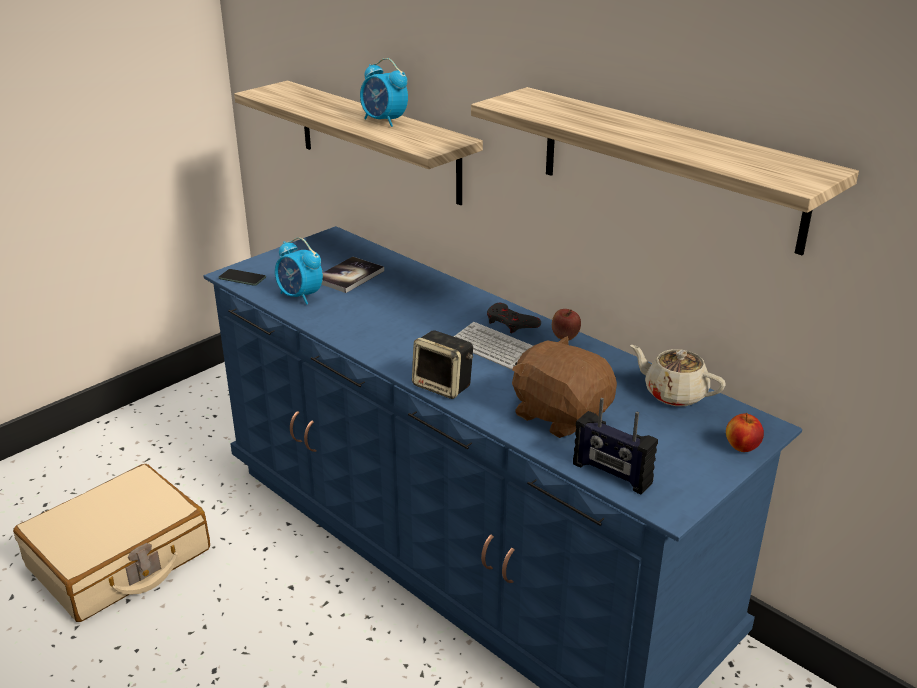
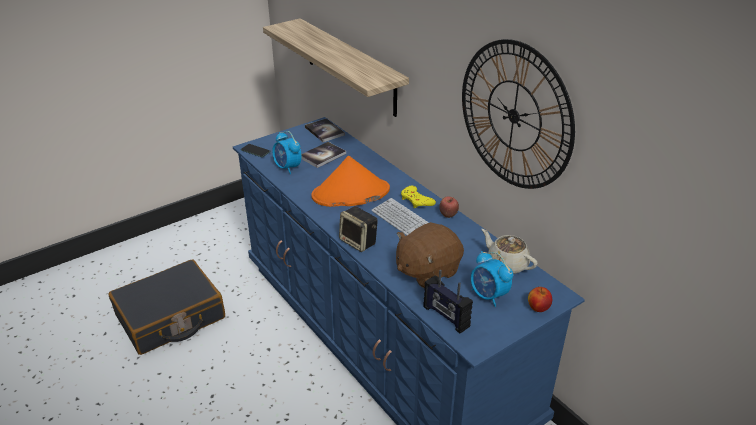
camera: 10 degrees right, 5 degrees up
beige suitcase [13,464,210,622] -> black suitcase [108,260,225,355]
alarm clock [360,58,408,127] -> alarm clock moved to [471,251,513,307]
shelf [471,87,859,255] -> wall clock [462,39,575,189]
grey game controller [487,303,541,333] -> yellow game controller [401,186,436,208]
brown plush toy [512,336,617,438] -> brown plush toy turned 90 degrees counterclockwise [396,222,464,288]
none -> book [305,118,345,142]
none -> orange hat [311,156,390,207]

